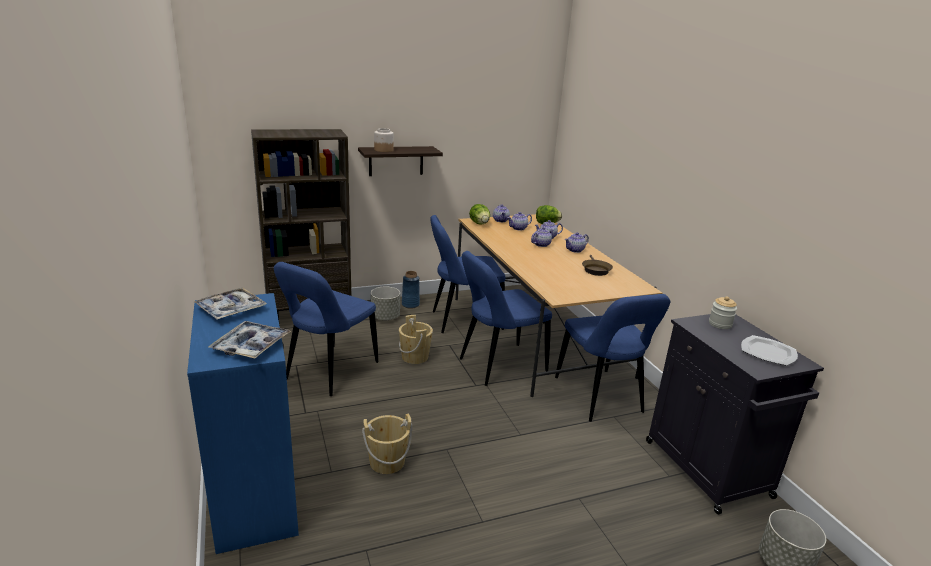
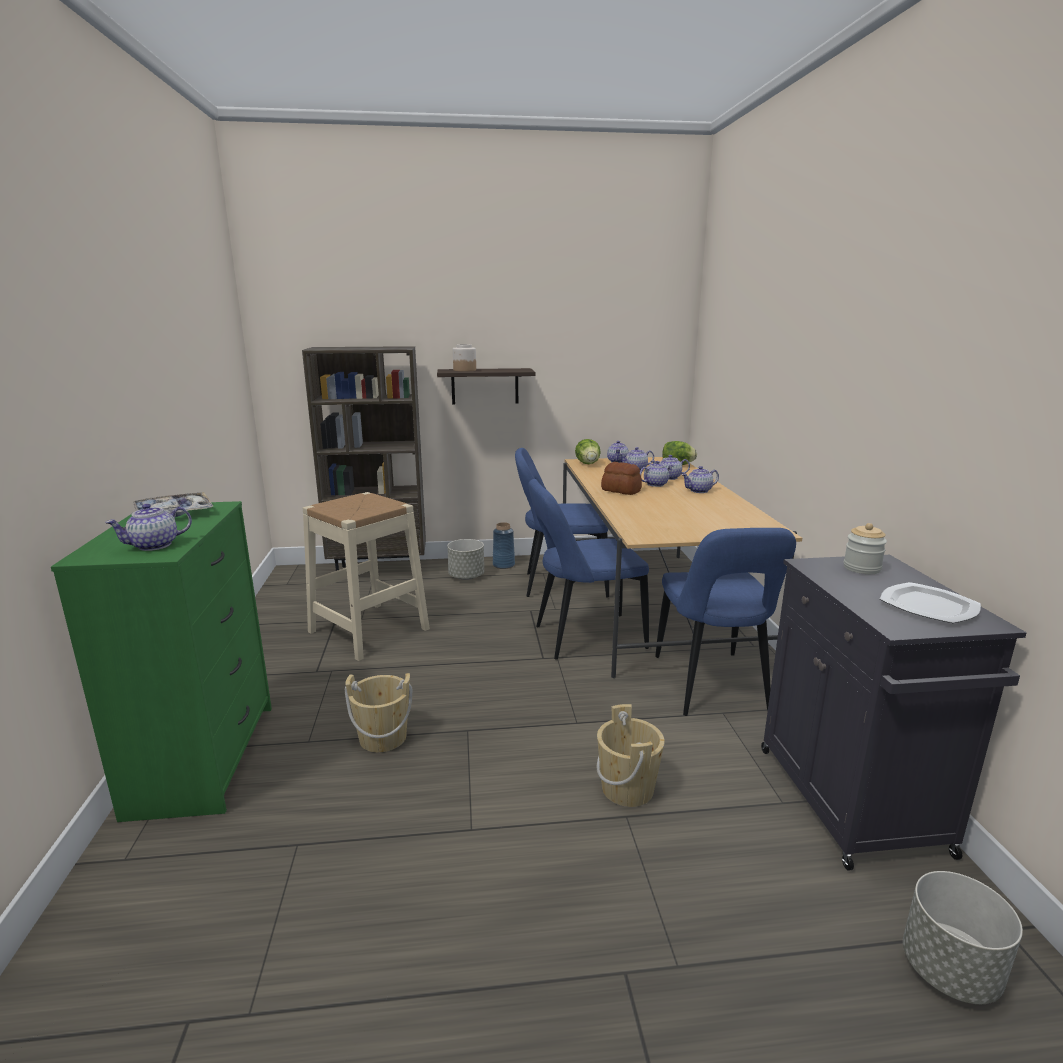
camera: 15 degrees right, 5 degrees down
blue dresser [187,293,299,554] -> green dresser [51,501,272,822]
tray [208,321,291,359] -> teapot [105,504,192,551]
blue chair [274,262,378,396] -> beige stool [303,492,430,661]
beige bucket [399,315,433,364] -> beige bucket moved to [597,704,665,807]
brown frying pan [582,255,613,276] -> none
none -> bread [601,462,642,495]

